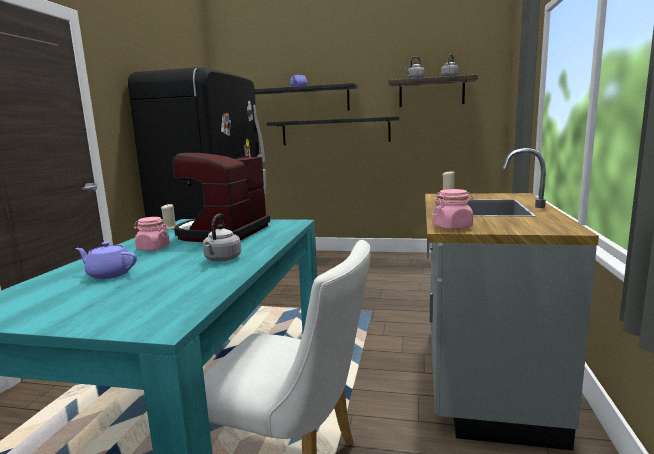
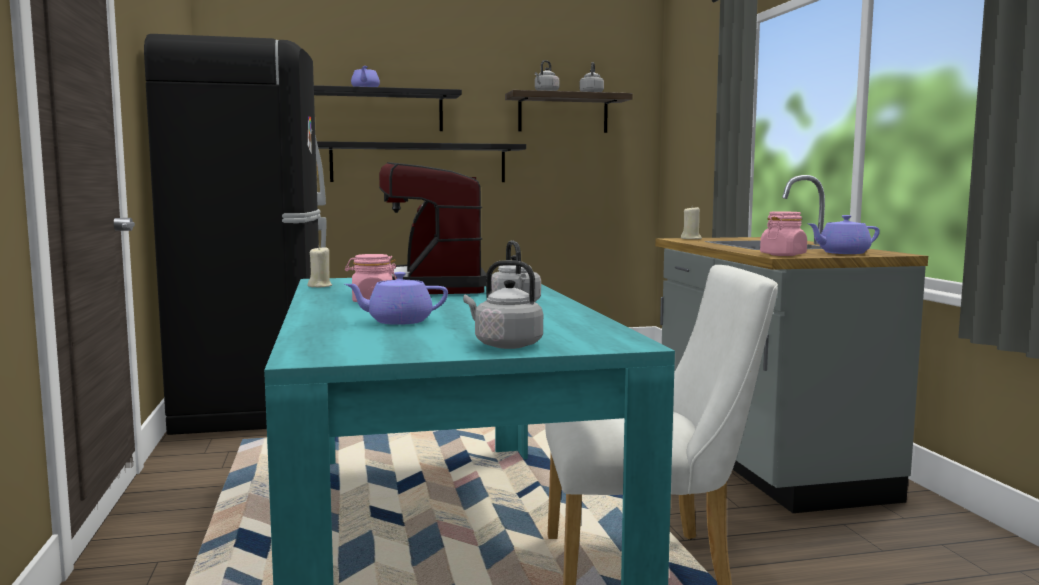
camera: 25 degrees left, 5 degrees down
none -> grey kettle [463,260,543,349]
none -> purple teapot [807,215,880,254]

